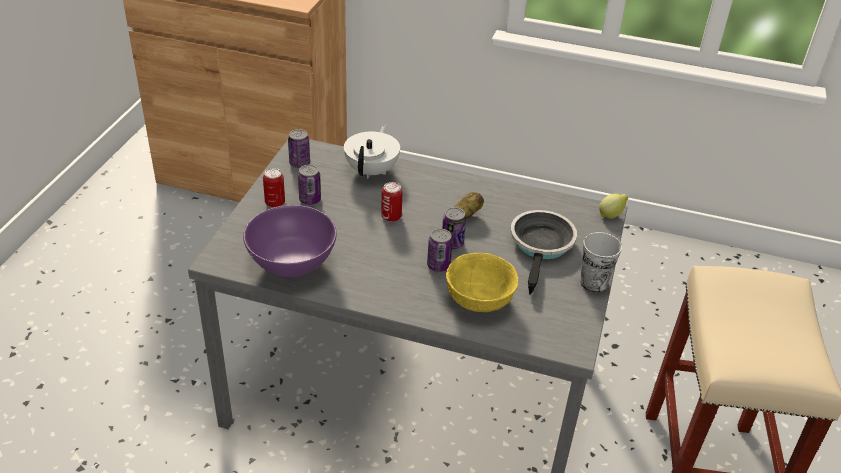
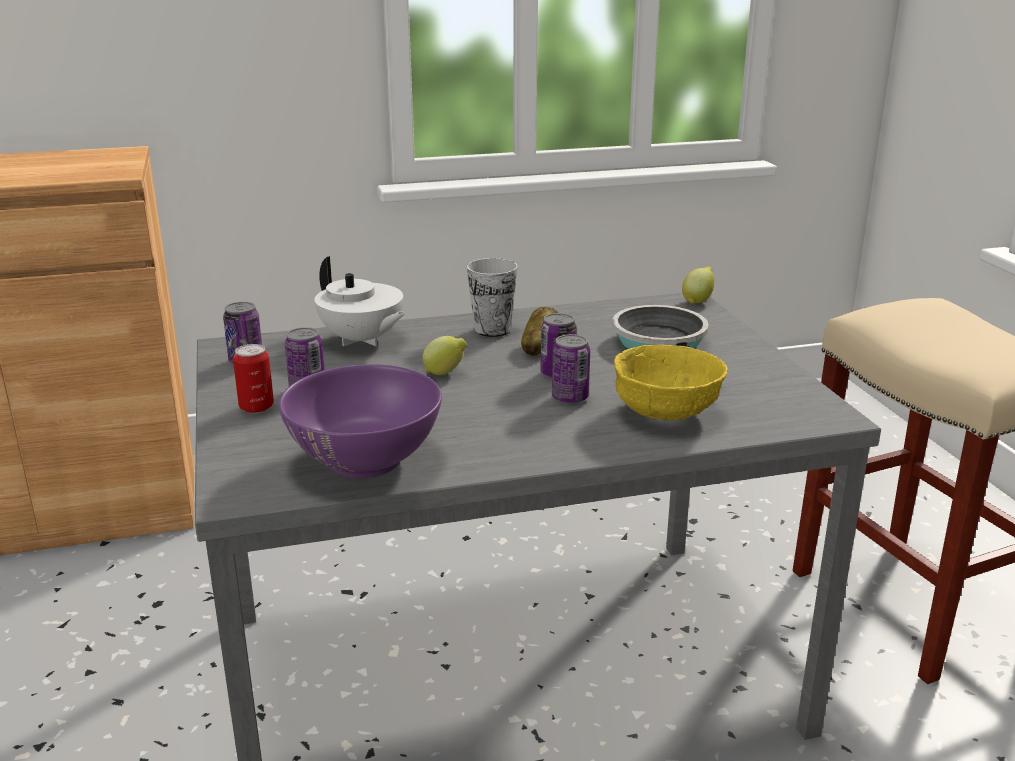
camera: 30 degrees left, 15 degrees down
white teapot [344,124,400,179] -> white teapot turned 150 degrees clockwise [315,256,406,346]
can [381,182,403,222] -> lemon [422,336,467,375]
cup [580,232,622,292] -> cup moved to [467,258,518,337]

